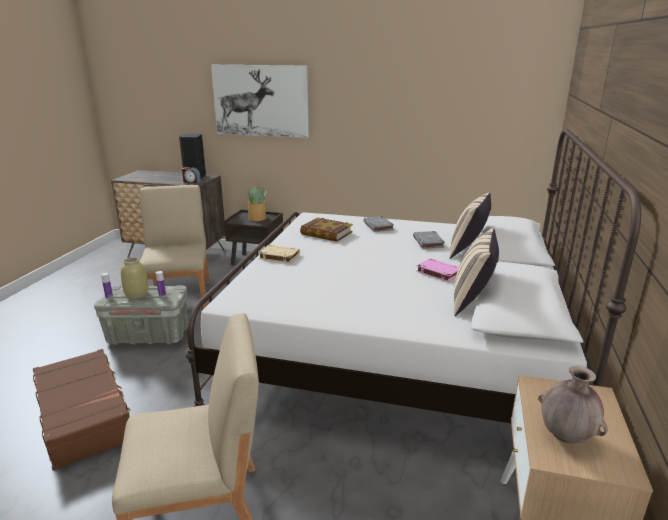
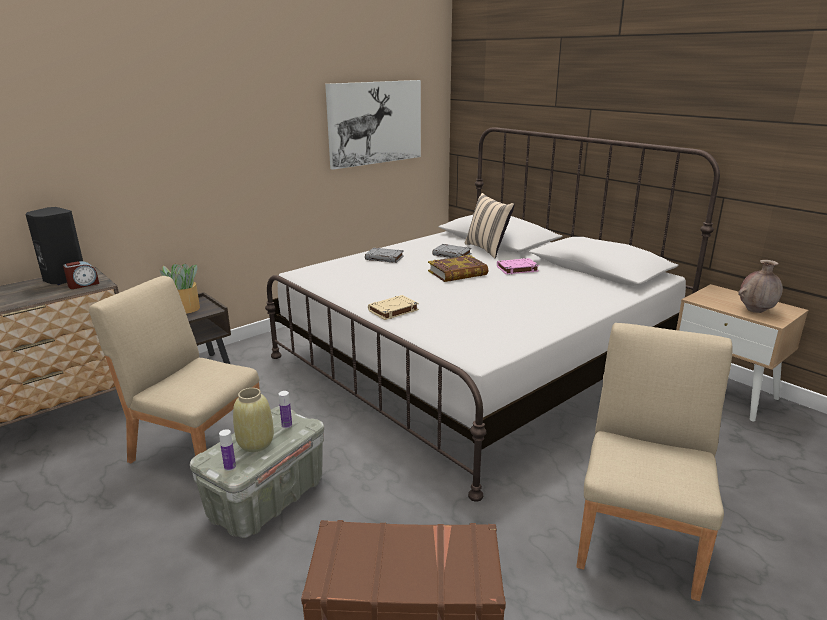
camera: 55 degrees left, 0 degrees up
picture [211,65,309,138] -> picture moved to [325,80,421,170]
book [300,217,353,242] -> book moved to [428,255,488,282]
beige pillow [454,228,499,316] -> none

